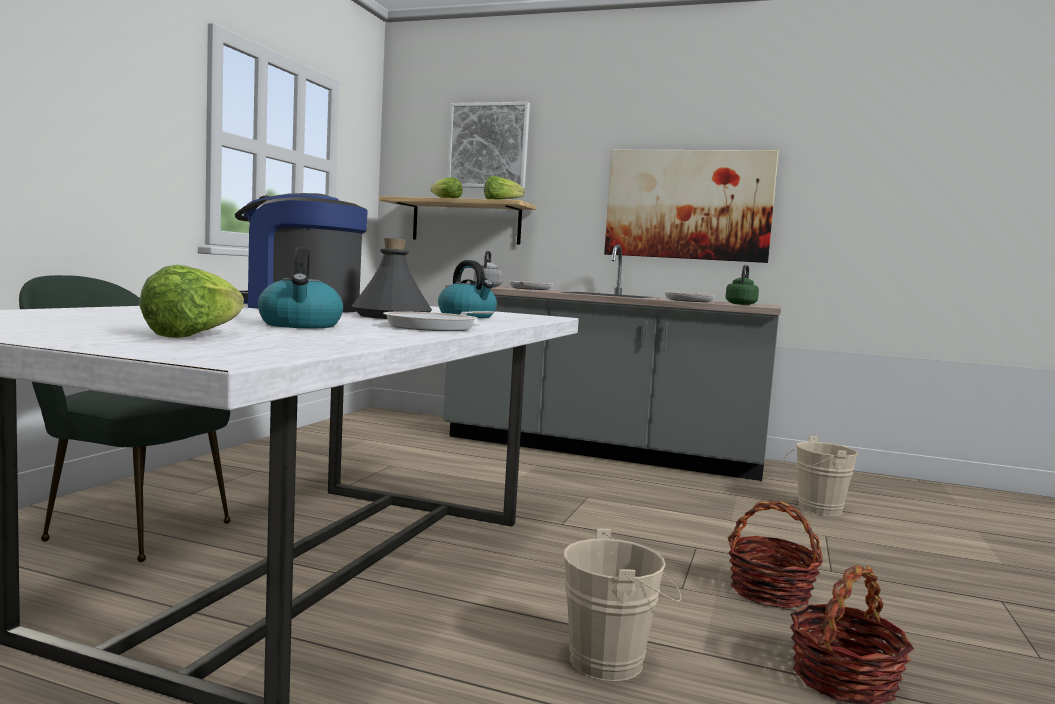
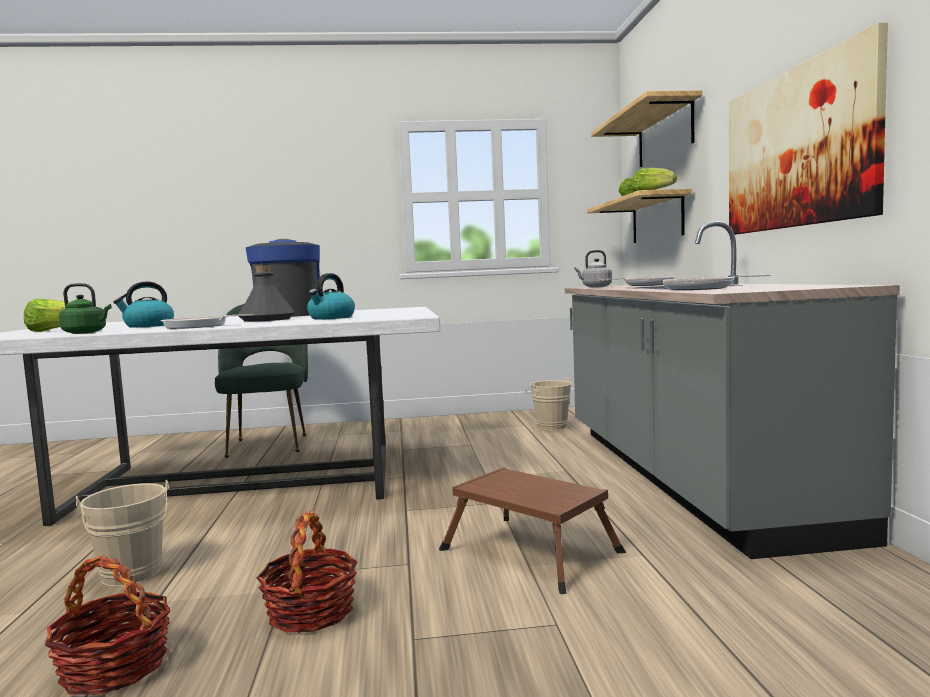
camera: 65 degrees right, 0 degrees up
picture [447,102,530,189] -> shelf [591,90,702,167]
green kettle [725,265,759,305] -> green kettle moved to [59,283,112,334]
beige bucket [784,436,858,516] -> beige bucket moved to [525,377,572,431]
none -> brown step ladder [439,467,626,594]

